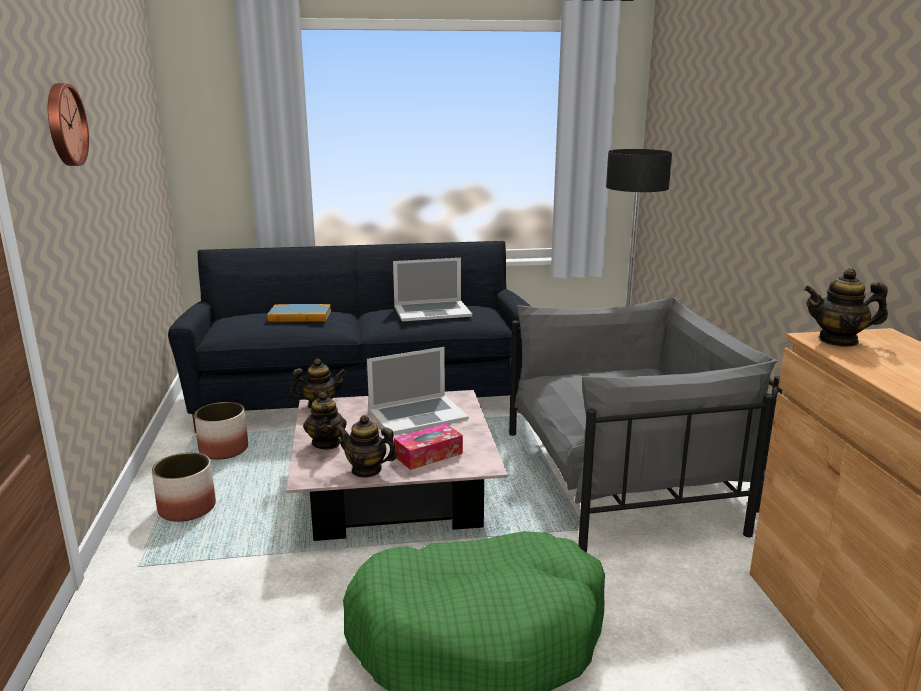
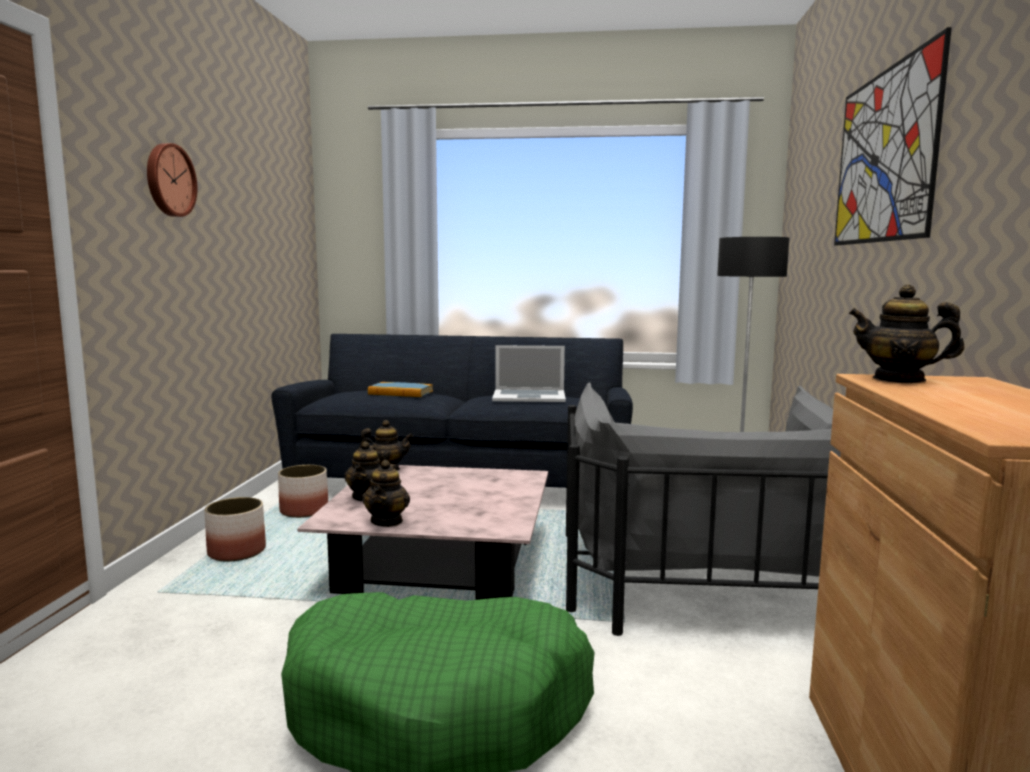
camera: 15 degrees right, 10 degrees down
teapot [335,415,397,478] -> teapot turned 120 degrees counterclockwise [362,460,410,527]
laptop [367,347,469,435] -> none
tissue box [394,424,463,470] -> none
grey armchair [509,298,782,552] -> grey armchair turned 90 degrees clockwise [566,382,841,636]
none -> picture [834,27,952,246]

